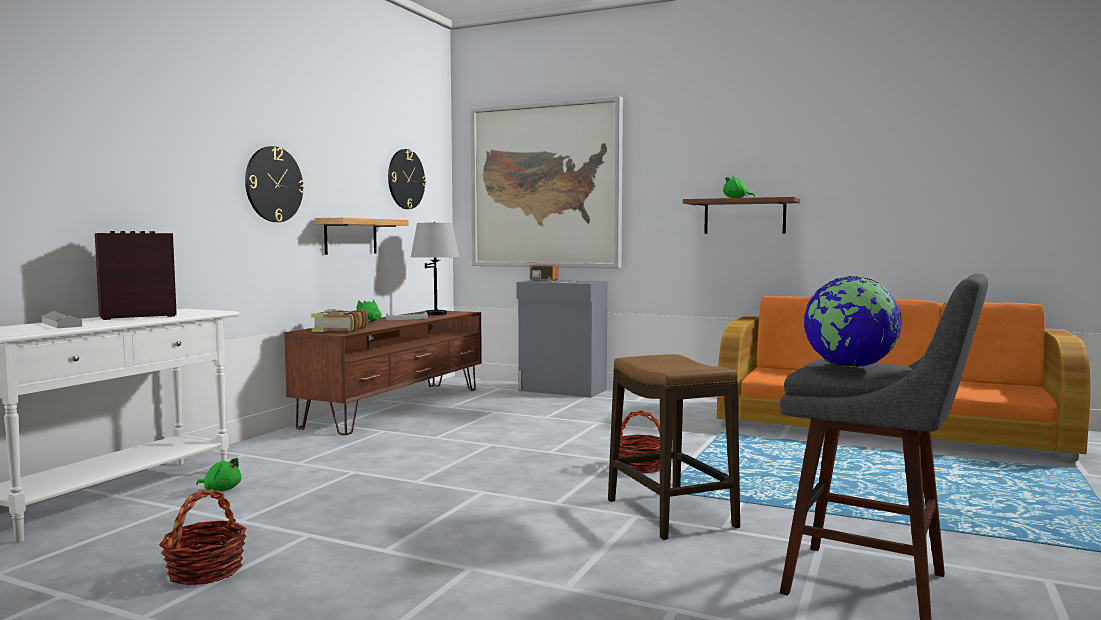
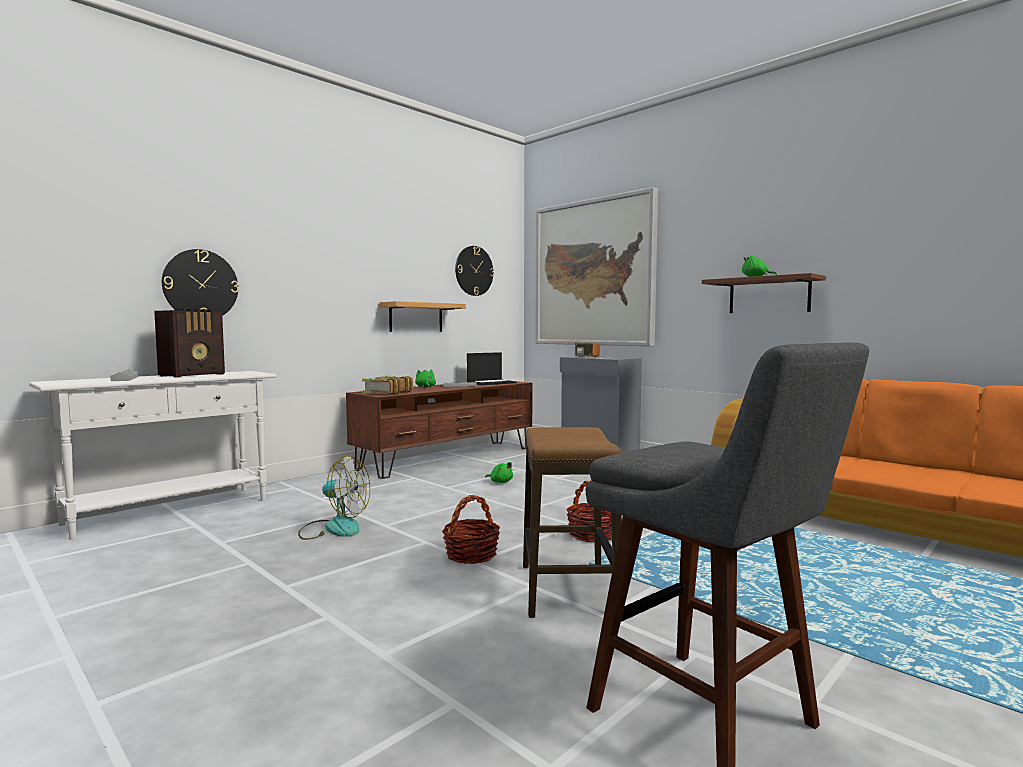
camera: 20 degrees right, 0 degrees up
radio [95,231,177,320] -> radio turned 135 degrees clockwise [154,309,225,378]
basket [159,489,247,586] -> basket moved to [442,495,500,564]
green plush toy [196,458,242,491] -> green plush toy moved to [485,462,513,483]
wall clock [245,146,305,222] -> wall clock moved to [162,249,239,316]
grey table lamp [411,222,459,315] -> laptop [467,352,517,385]
globe [804,276,902,368] -> none
none -> fan [298,456,370,540]

